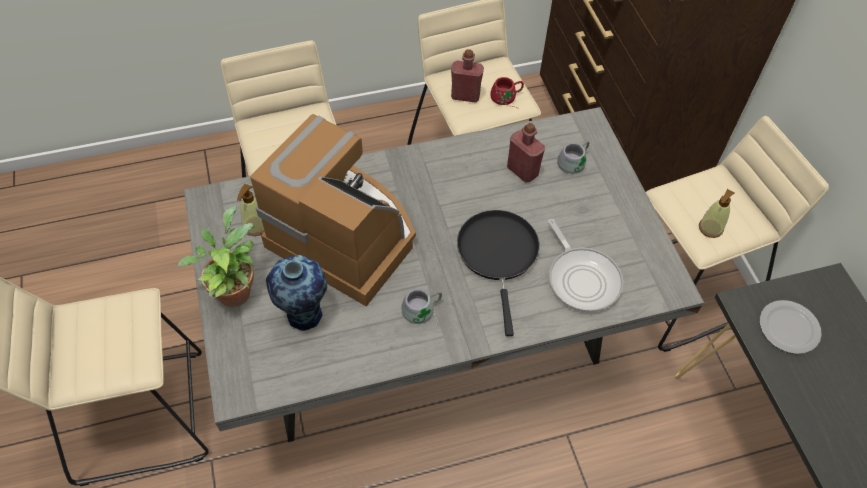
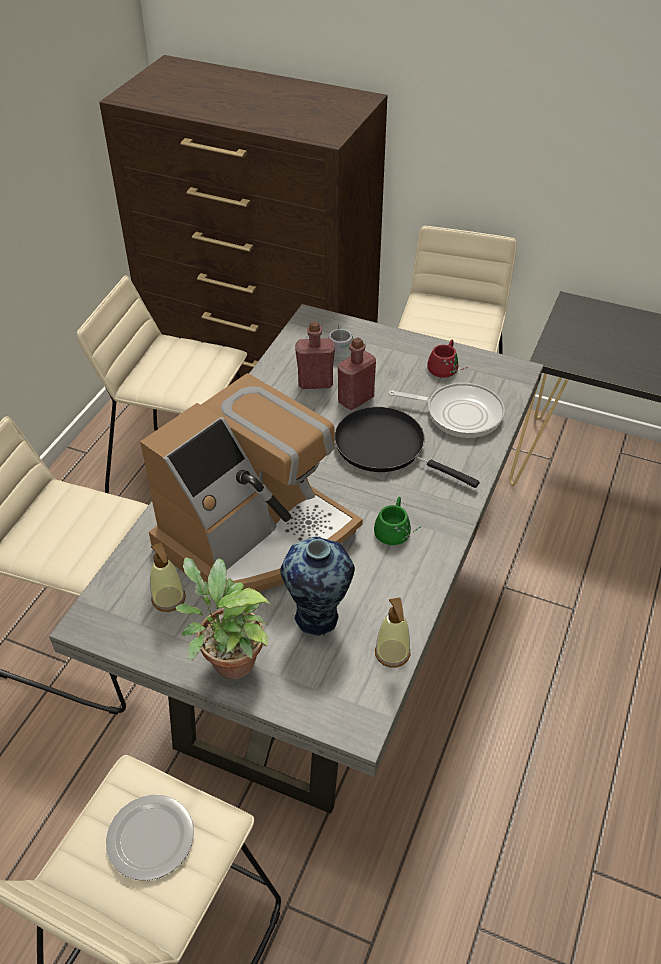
camera: 50 degrees left, 10 degrees down
coffee machine [250,114,416,307] -> coffee machine turned 150 degrees clockwise [140,373,363,592]
grey mug [401,289,442,326] -> green mug [374,497,422,545]
red bottle [451,49,484,103] -> red bottle moved to [338,337,376,410]
red mug [490,77,524,108] -> red mug moved to [428,340,467,378]
soap dispenser [699,189,735,238] -> soap dispenser moved to [375,597,411,668]
plate [759,300,822,354] -> plate moved to [106,795,194,881]

